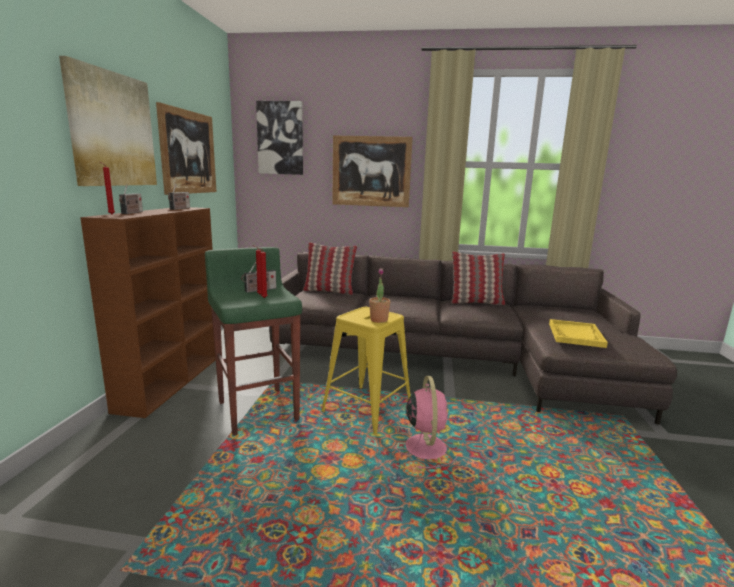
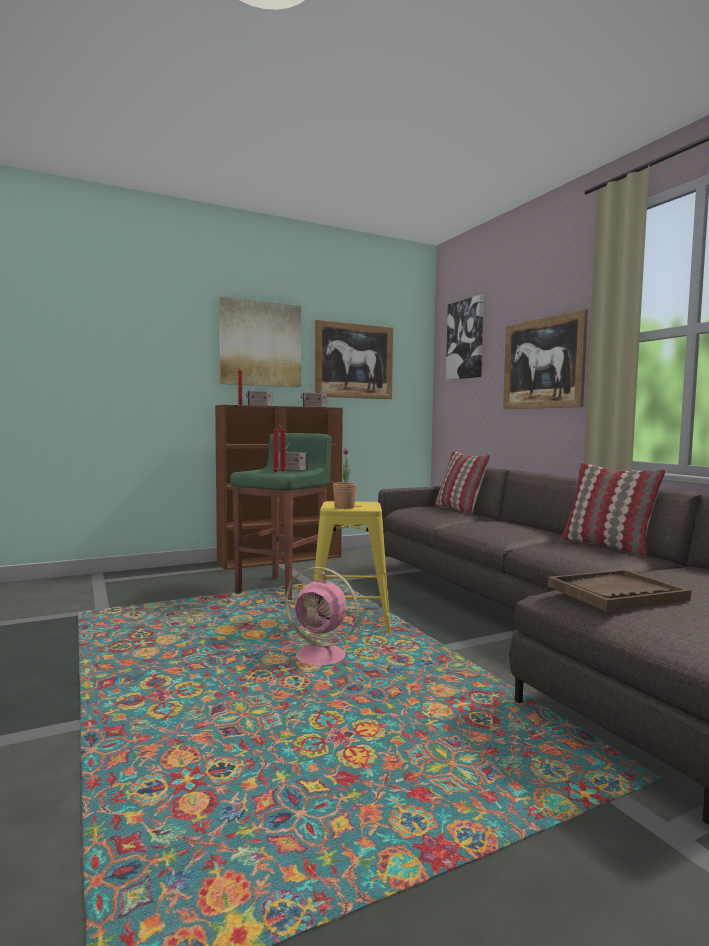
camera: 55 degrees right, 10 degrees down
pink fan [395,376,457,469] -> pink fan turned 60 degrees clockwise [281,567,358,665]
yellow tray [549,319,608,348] -> brown tray [548,569,691,612]

